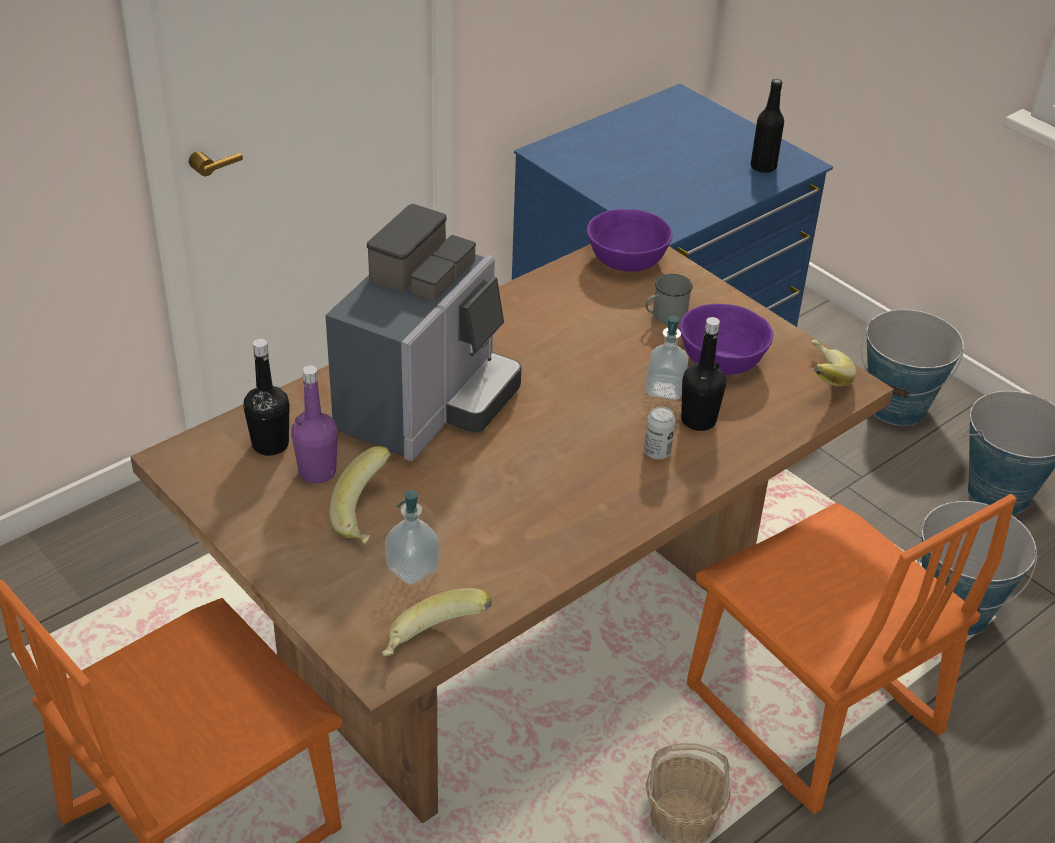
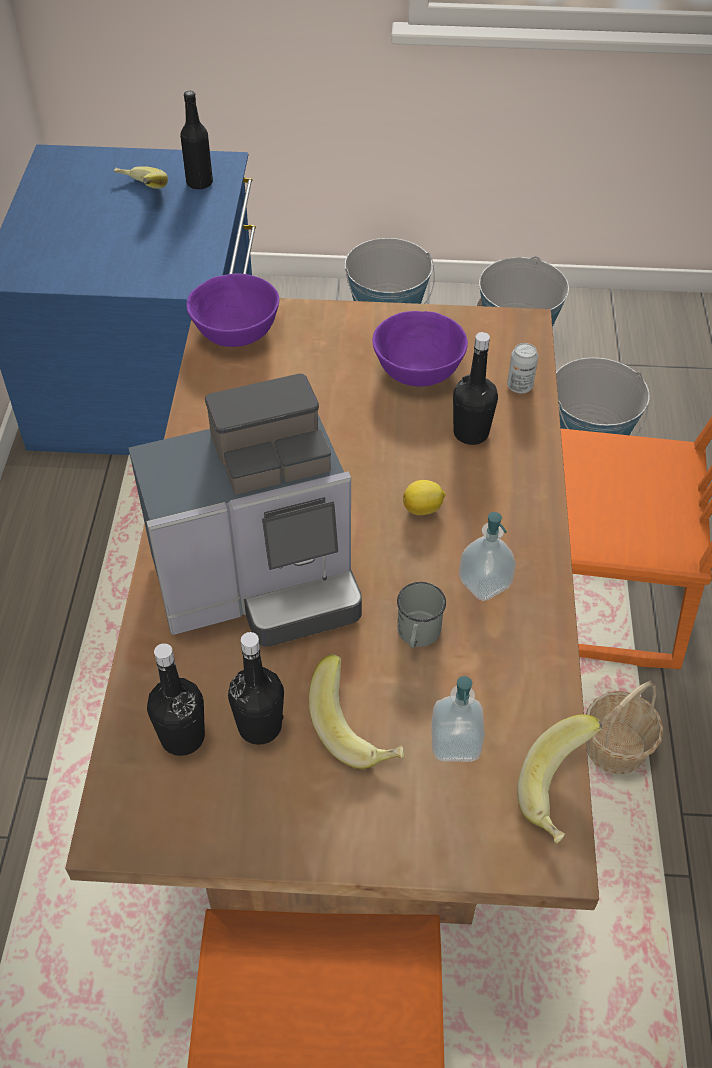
camera: 45 degrees left, 10 degrees up
purple bottle [291,365,338,483] -> black bottle [228,632,284,745]
coffee machine [325,204,522,461] -> coffee machine turned 90 degrees clockwise [129,374,362,647]
can [644,407,676,459] -> can moved to [507,343,538,393]
grey mug [645,274,693,324] -> grey mug moved to [397,582,446,648]
soap dispenser [646,315,688,400] -> soap dispenser moved to [459,512,516,601]
banana [811,339,856,386] -> banana moved to [114,166,168,189]
none -> lemon [403,480,446,515]

